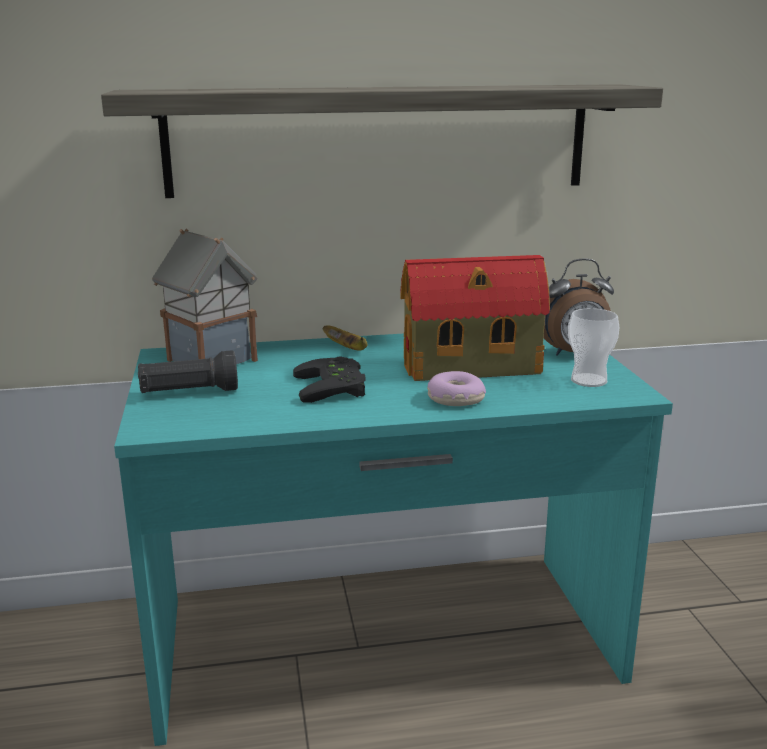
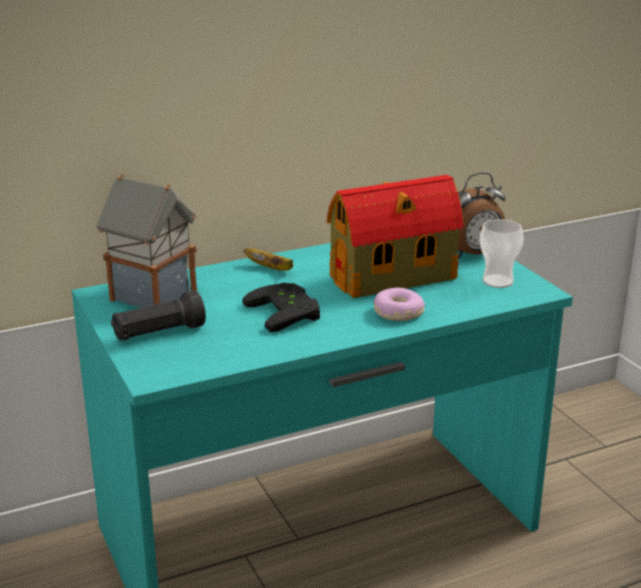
camera: 15 degrees left, 5 degrees up
shelf [101,84,663,198] -> none

